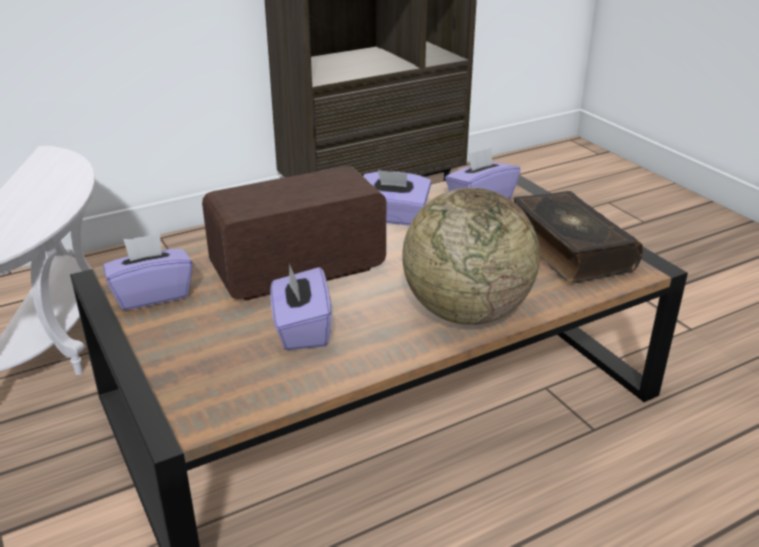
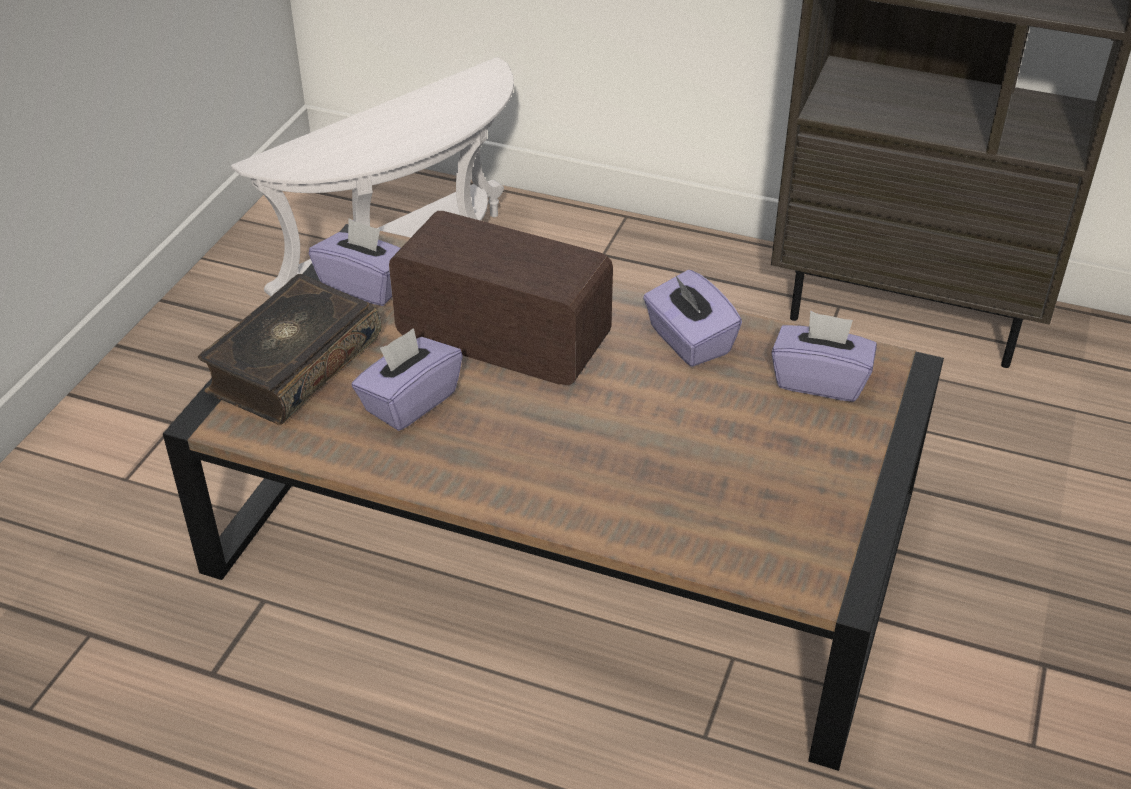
camera: 50 degrees right, 10 degrees up
globe [402,188,540,325] -> none
book [513,191,643,283] -> book moved to [198,274,381,425]

